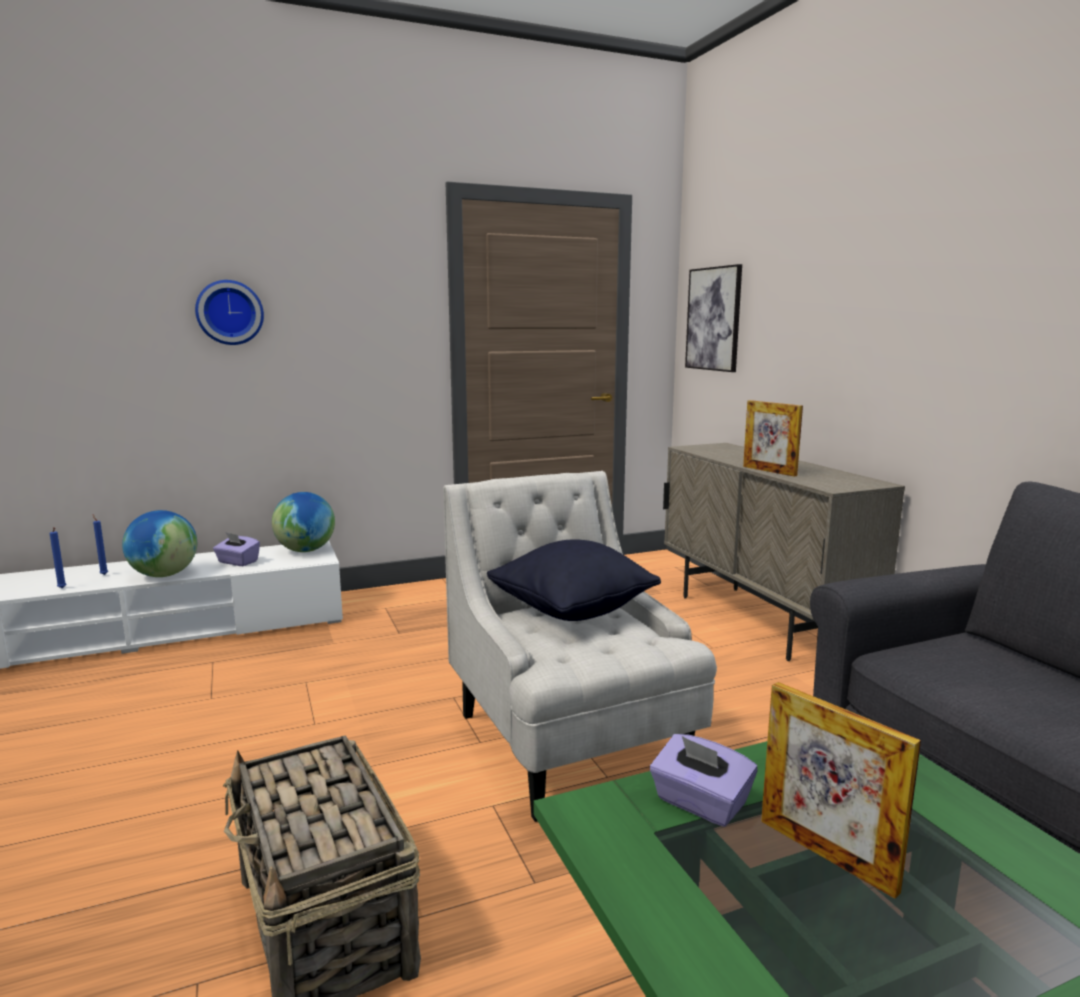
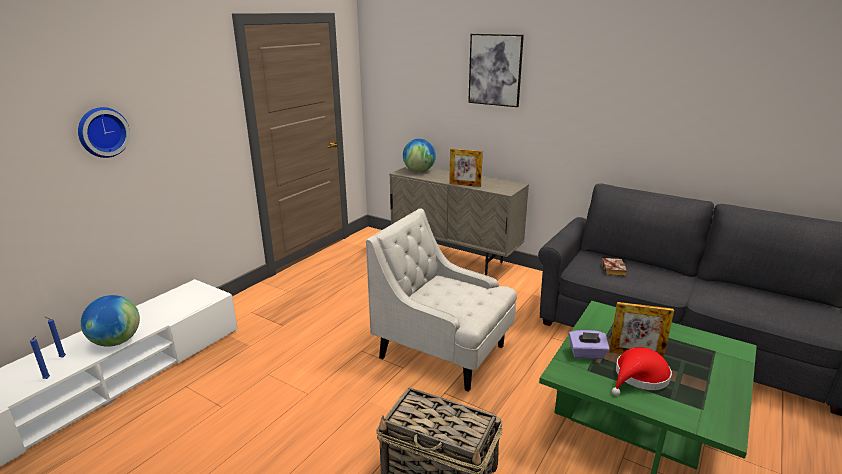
camera: 35 degrees left, 10 degrees up
purple tissue box [213,532,260,566] -> none
globe [272,492,335,552] -> globe moved to [403,139,436,172]
black pillow [487,539,661,621] -> none
picture [685,264,742,372] -> picture moved to [468,34,524,107]
none -> book [601,258,627,276]
none -> red hat [612,347,672,396]

